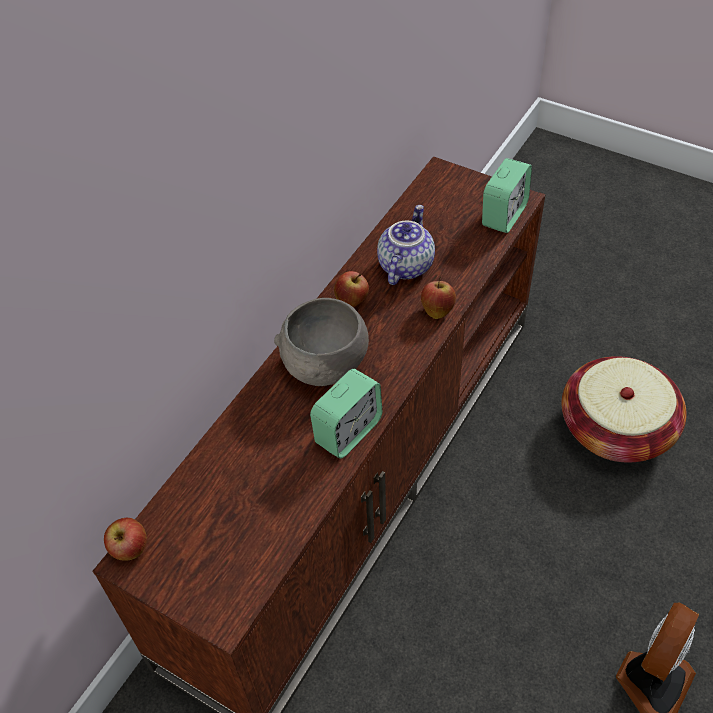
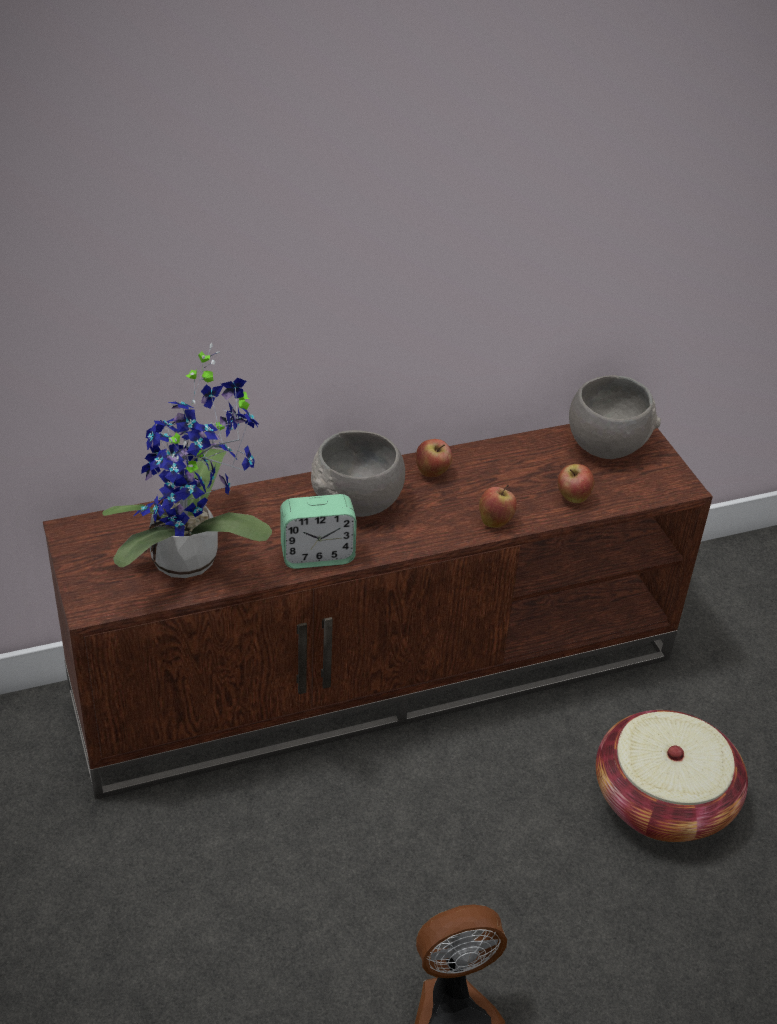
camera: 35 degrees right, 10 degrees down
apple [104,517,147,561] -> apple moved to [557,464,594,503]
teapot [377,205,435,285] -> none
alarm clock [482,158,532,233] -> none
none -> potted plant [102,343,272,578]
none -> grey bowl [569,375,661,459]

